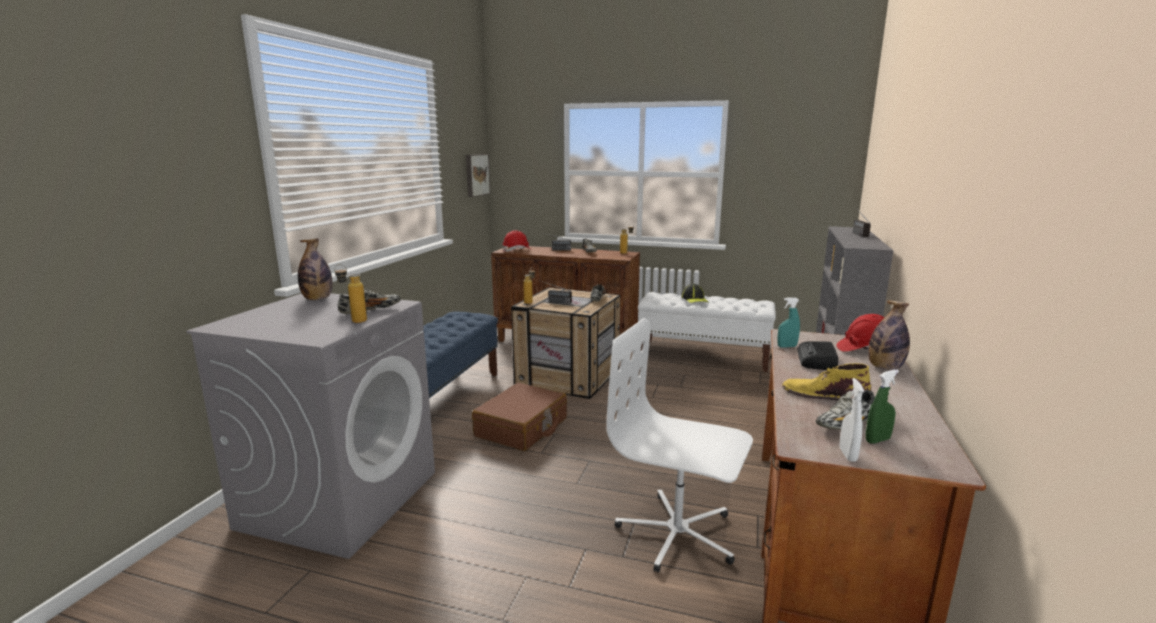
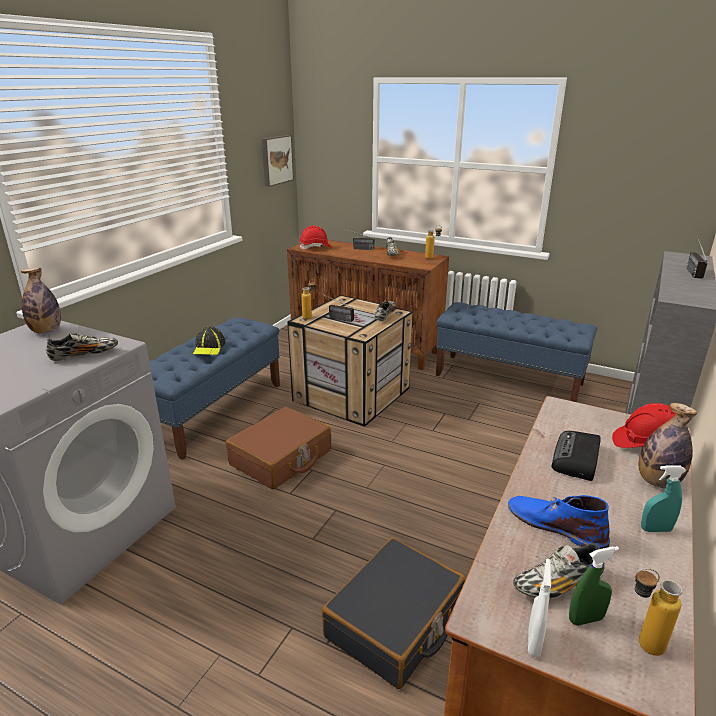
camera: 10 degrees right, 10 degrees up
bottle [334,264,367,323] -> bottle moved to [634,568,683,656]
white office chair [606,318,753,572] -> black suitcase [322,538,465,689]
white bench [638,292,776,372] -> blue bench [436,302,597,402]
cap [681,284,708,303] -> cap moved to [193,327,226,355]
turquoise spray bottle [778,297,800,348] -> turquoise spray bottle moved to [641,465,686,532]
yellow boot [782,363,871,401] -> blue boot [508,495,610,549]

